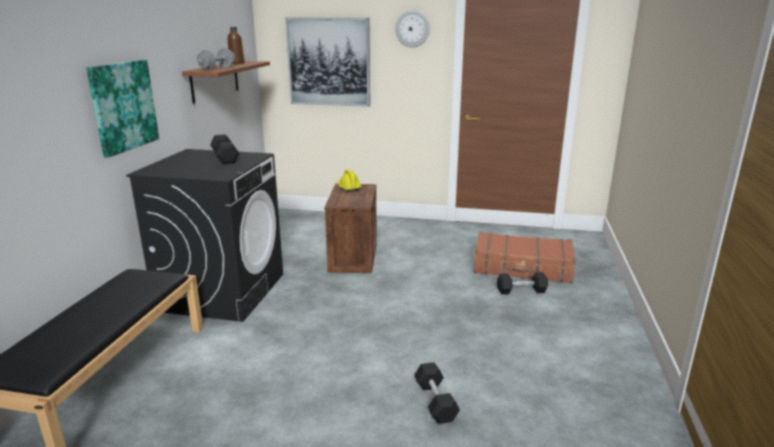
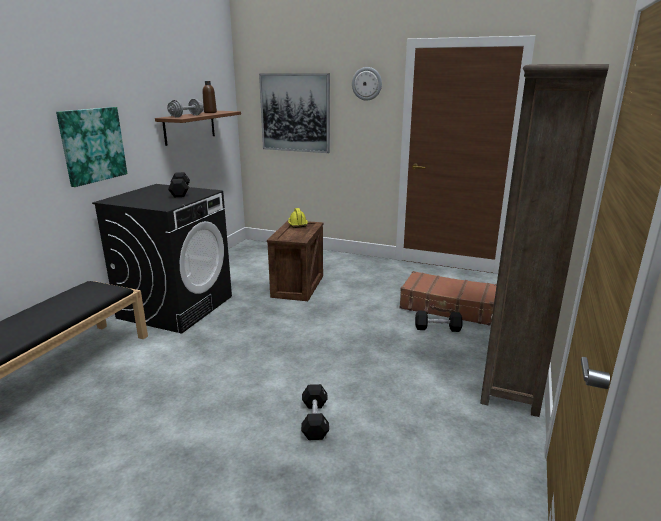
camera: 10 degrees right, 0 degrees up
none -> brown bookcase [480,64,609,417]

